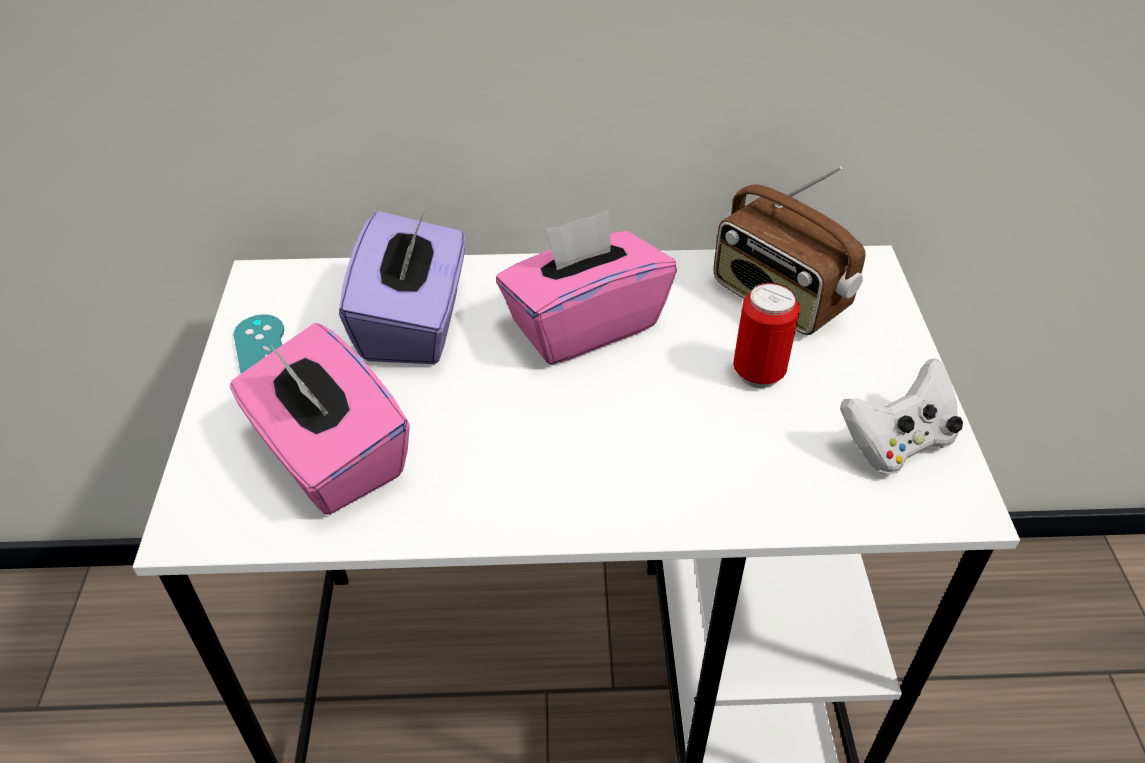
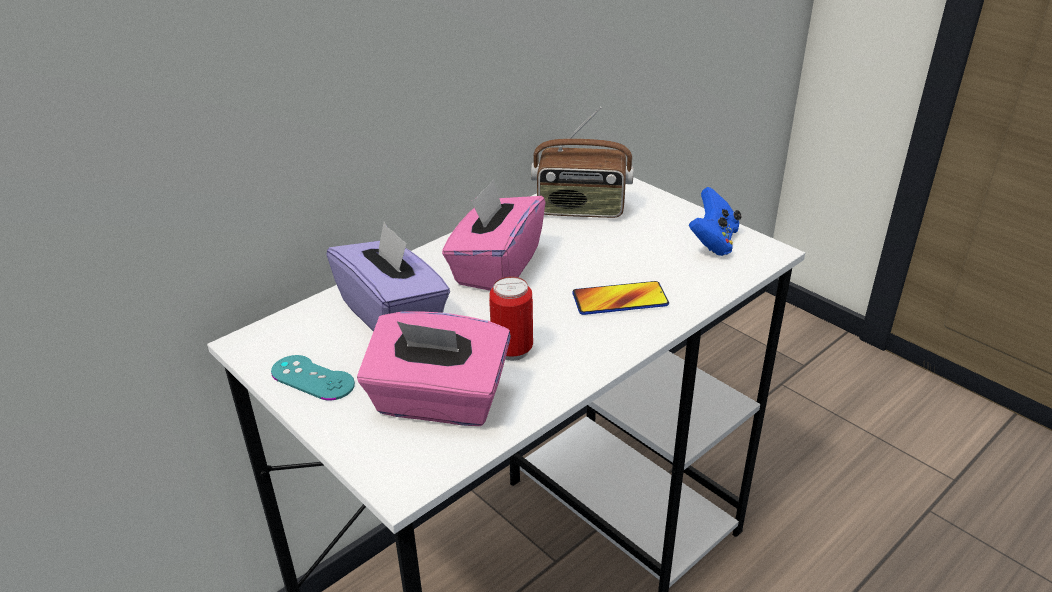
camera: 40 degrees left, 10 degrees down
can [733,283,800,388] -> can moved to [489,277,533,361]
white game controller [840,358,963,474] -> blue game controller [689,187,741,256]
none -> phone [572,281,669,315]

